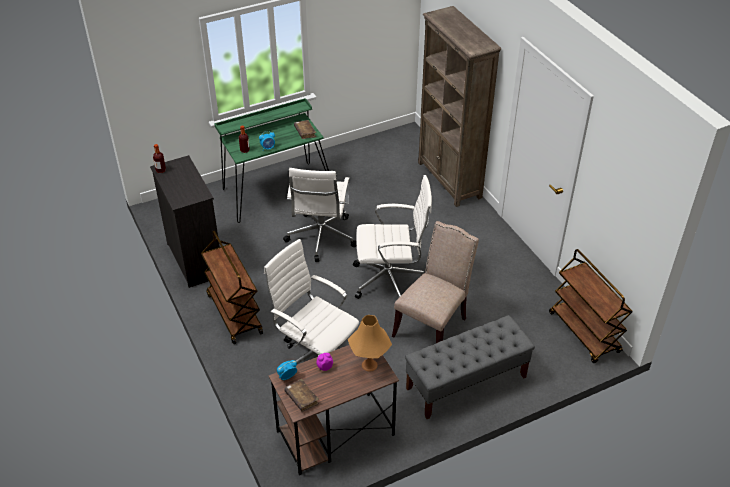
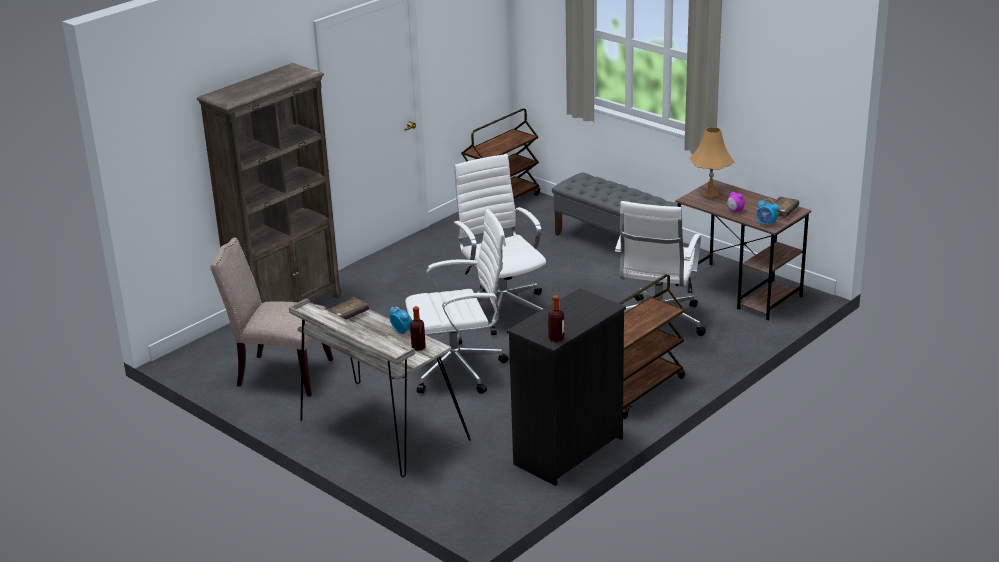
camera: 110 degrees left, 15 degrees down
green desk [214,98,329,223] -> beige desk [289,298,471,477]
beige chair [392,221,479,343] -> beige chair moved to [210,237,333,397]

